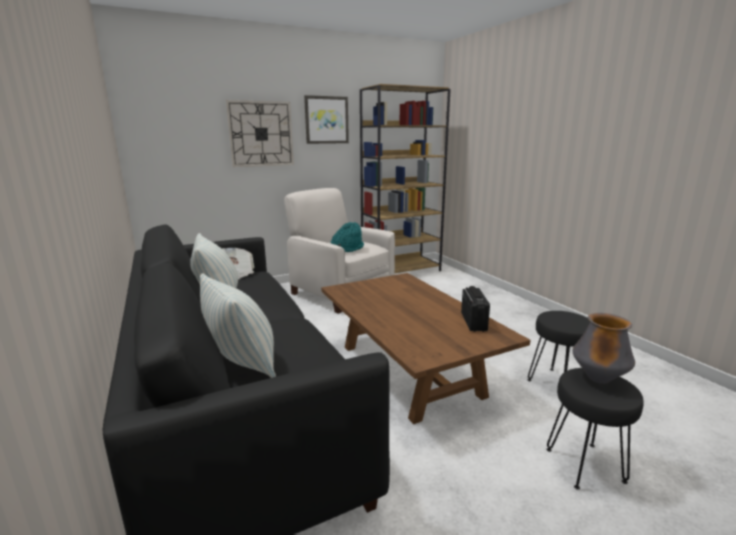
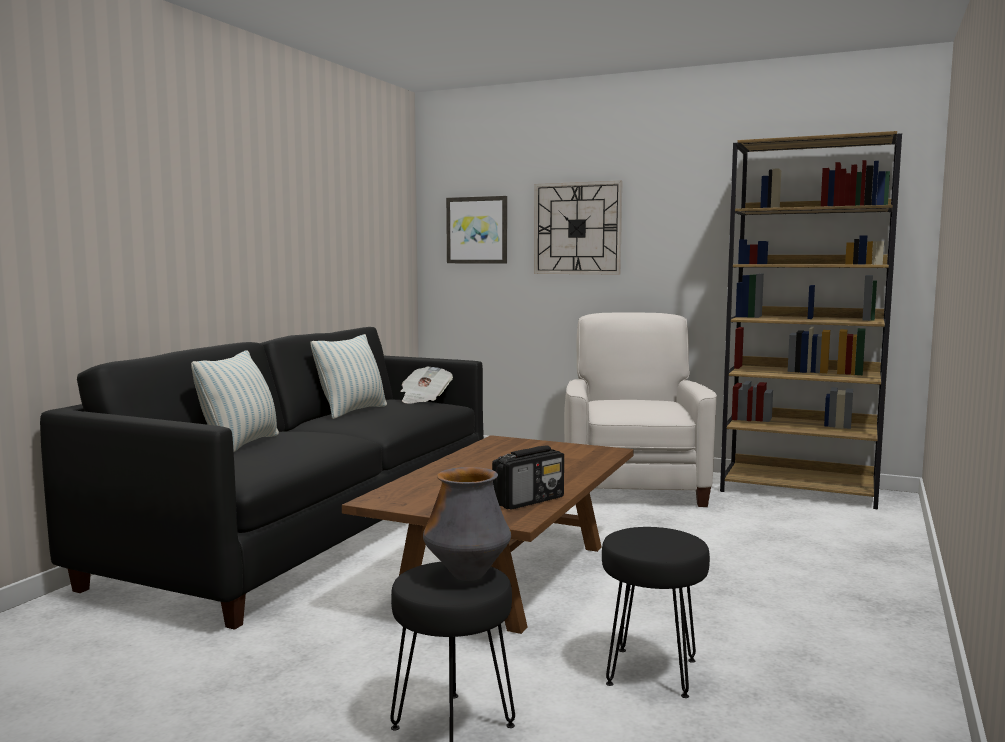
camera: 50 degrees right, 10 degrees down
picture [304,95,349,144] -> picture moved to [446,196,507,263]
turquoise hat [331,222,364,252] -> none

